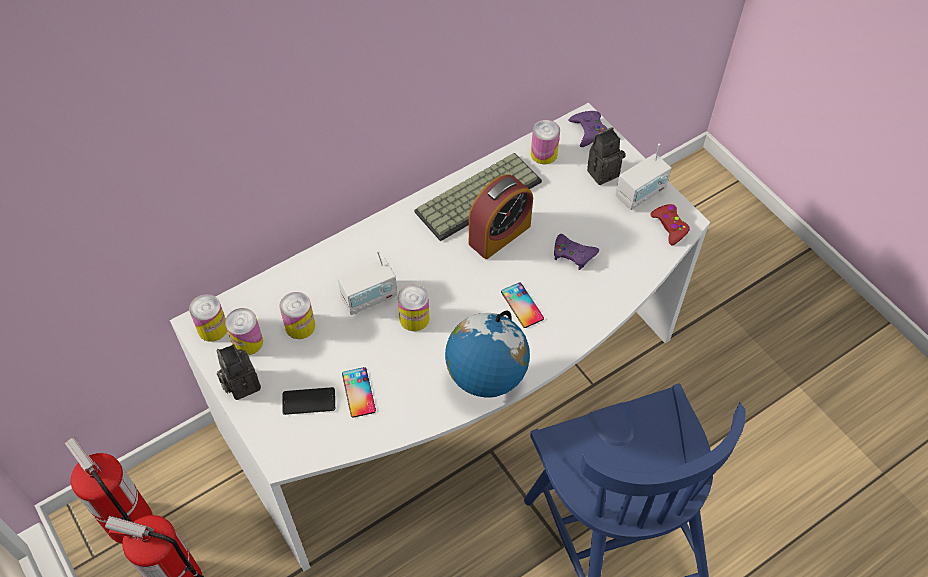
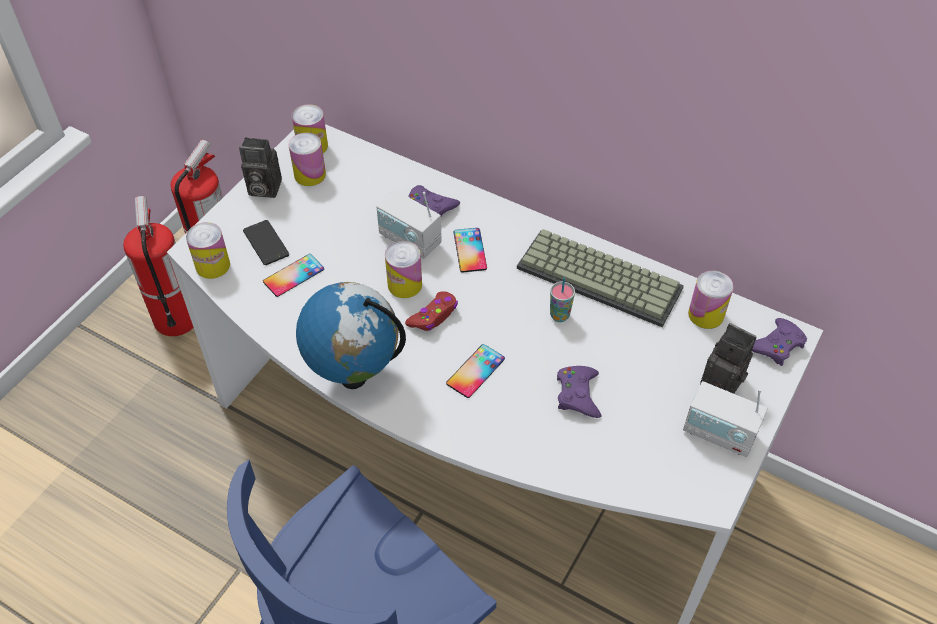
camera: 65 degrees right, 5 degrees down
camera [216,344,261,400] -> camera turned 120 degrees counterclockwise [239,137,282,198]
can [280,292,315,339] -> can moved to [186,222,230,279]
alarm clock [469,174,533,259] -> cup [550,277,575,322]
red game controller [650,204,690,245] -> red game controller moved to [405,291,458,331]
none -> purple game controller [408,185,460,216]
none -> phone [454,228,487,273]

